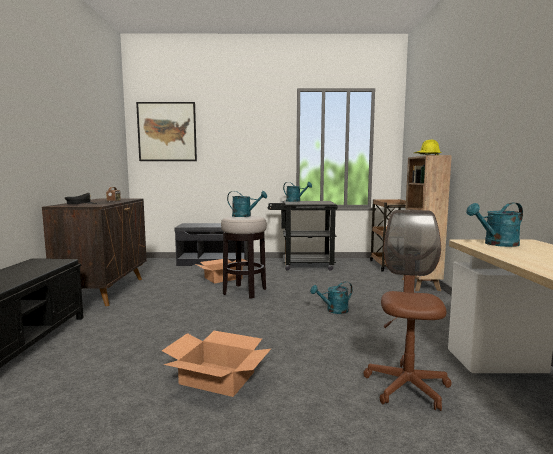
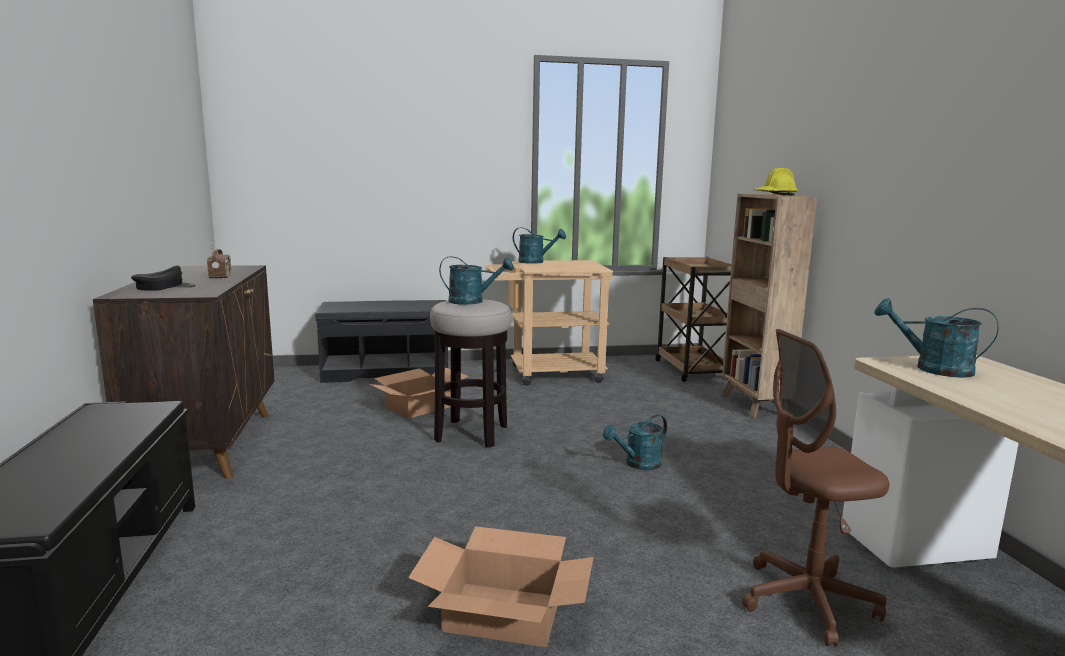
camera: 10 degrees left, 5 degrees up
picture [136,102,197,161] -> none
black cart [268,201,338,271] -> beige cart [485,260,613,386]
brown office chair [364,210,452,411] -> brown office chair turned 105 degrees counterclockwise [742,329,889,647]
turquoise watering can [466,203,523,247] -> turquoise watering can turned 60 degrees clockwise [874,298,999,378]

